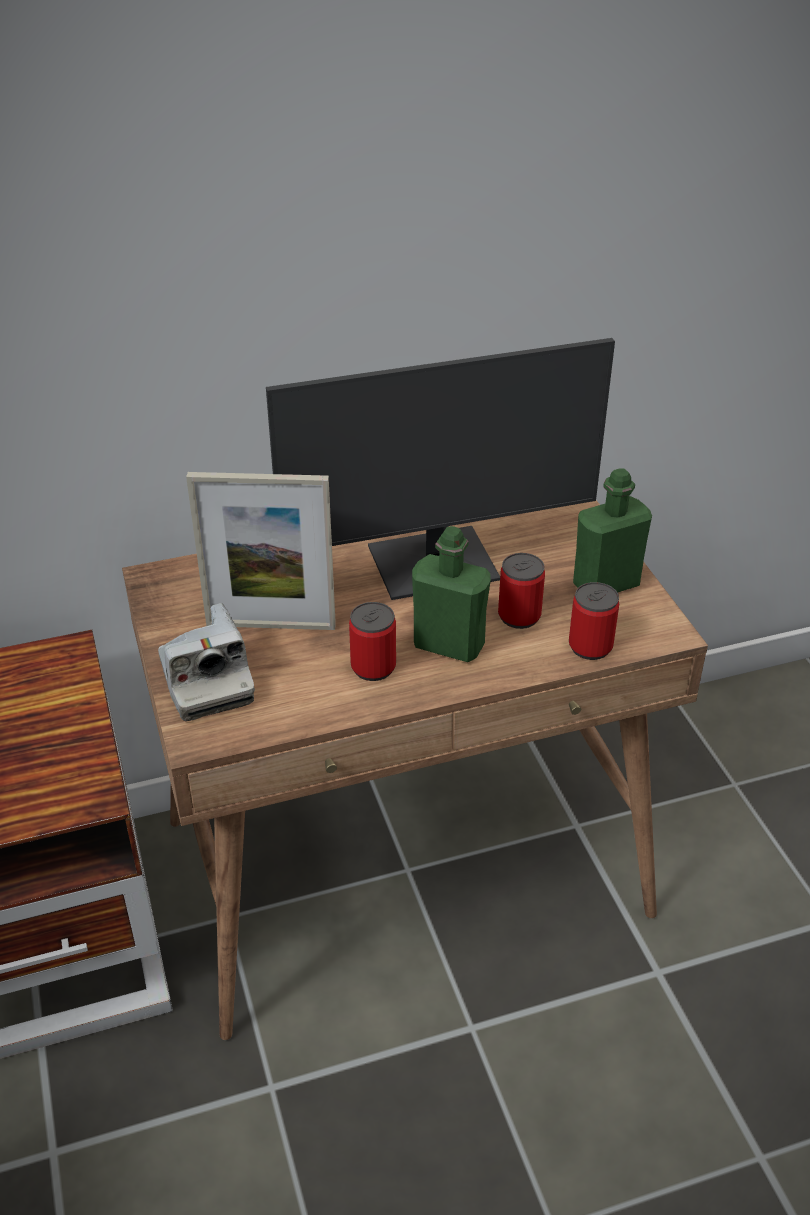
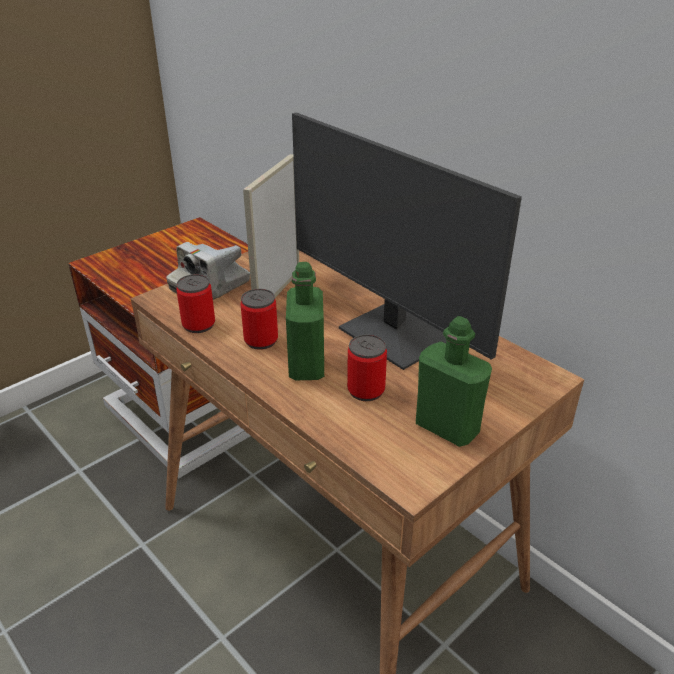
camera: 65 degrees right, 5 degrees down
picture frame [186,472,336,630] -> picture frame turned 45 degrees clockwise [243,154,299,297]
can [569,582,619,660] -> can moved to [176,274,215,333]

